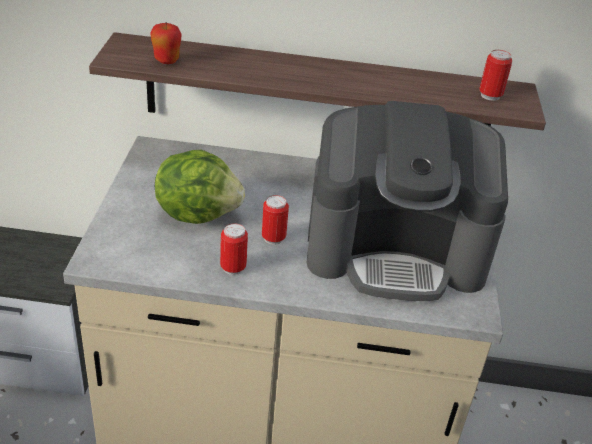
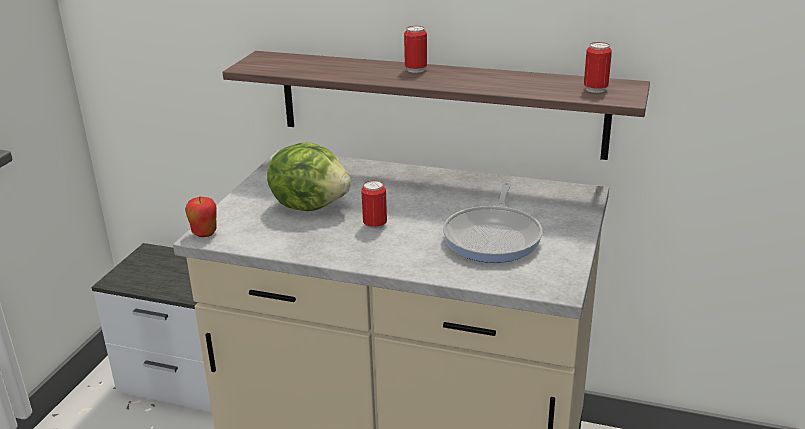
camera: 15 degrees right, 10 degrees down
apple [150,22,182,64] -> apple moved to [185,196,217,237]
can [220,223,248,275] -> can moved to [404,26,427,73]
coffee machine [306,101,508,301] -> frying pan [443,182,543,263]

